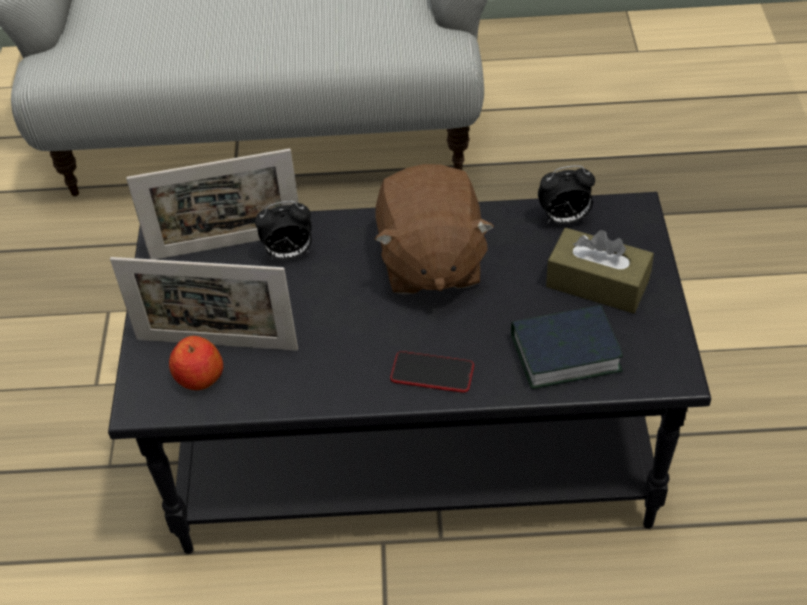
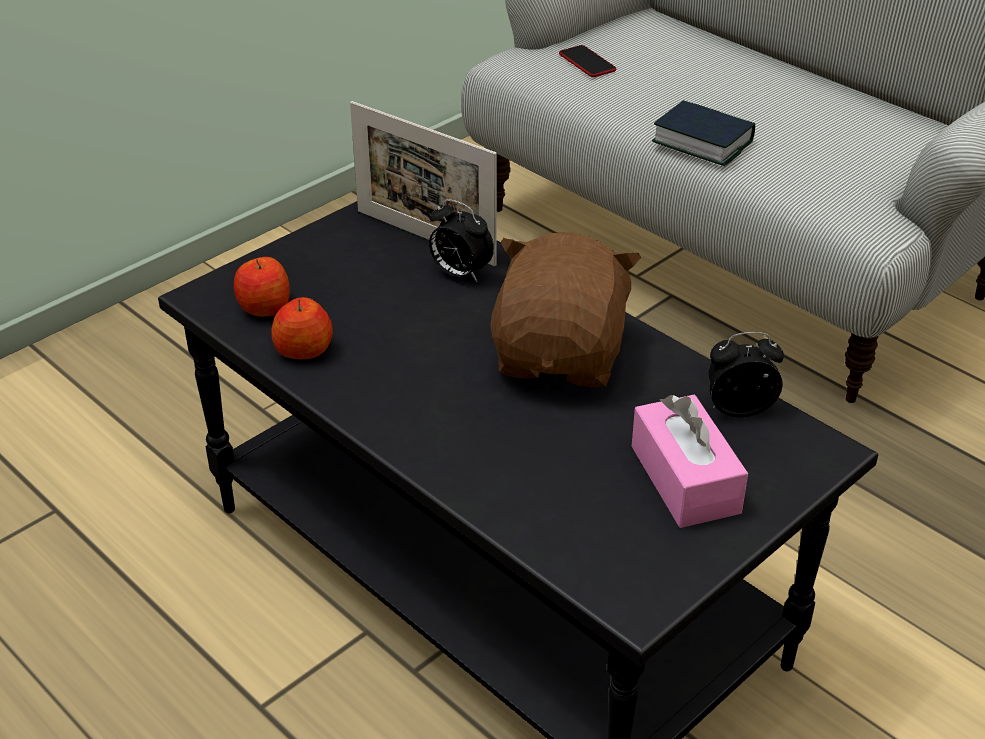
camera: 45 degrees right, 10 degrees down
picture frame [110,257,298,351] -> none
brown plush toy [375,164,494,295] -> brown plush toy turned 150 degrees clockwise [490,233,641,387]
phone [390,351,474,393] -> phone moved to [559,45,616,77]
book [511,305,623,389] -> book moved to [652,100,755,166]
alarm clock [538,165,595,224] -> alarm clock turned 135 degrees clockwise [709,332,784,417]
brown tissue box [546,228,654,314] -> pink tissue box [632,395,748,528]
none -> apple [271,297,333,359]

